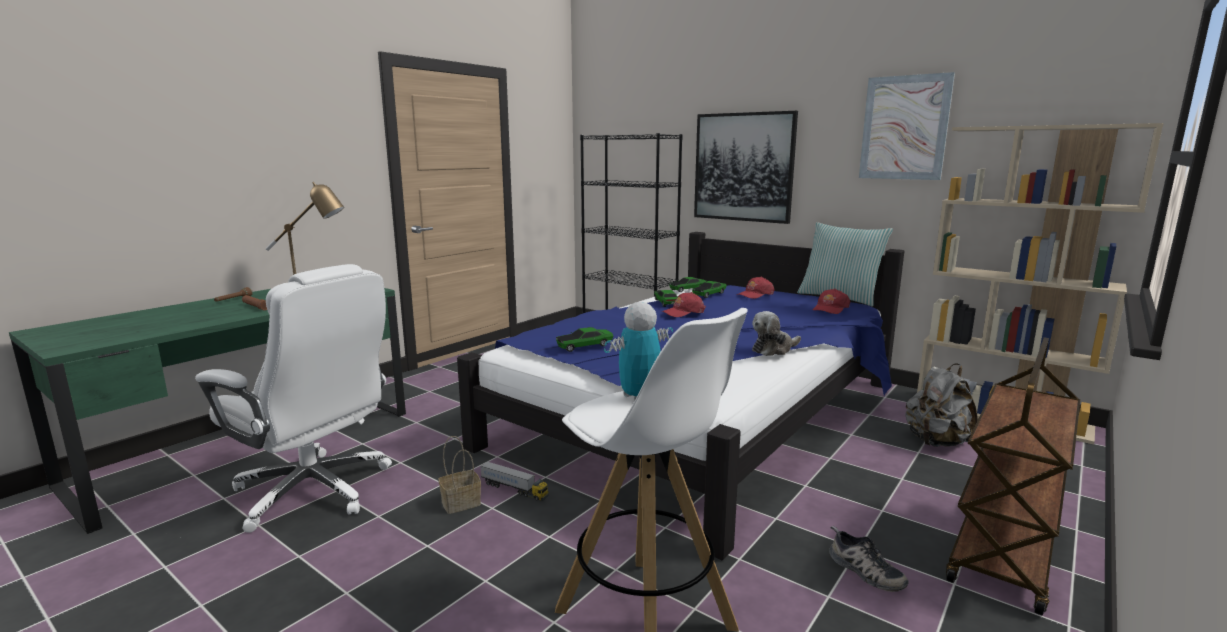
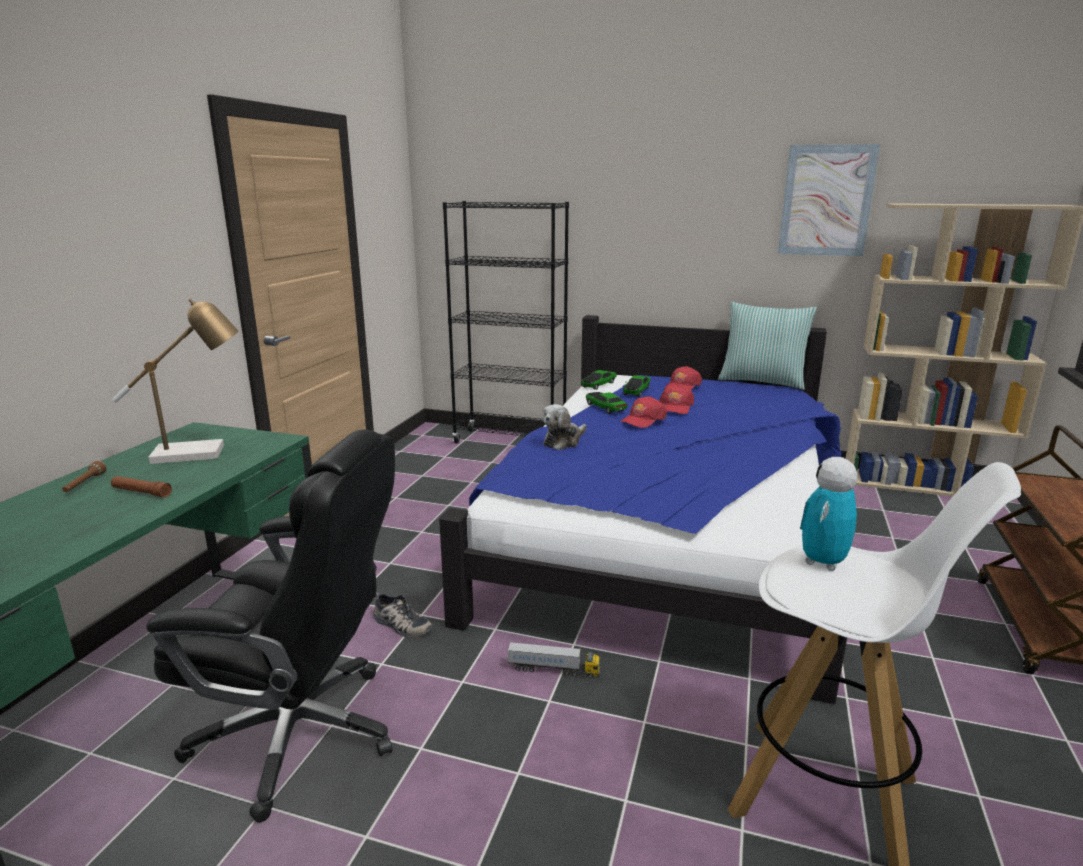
camera: 20 degrees left, 5 degrees up
white office chair [195,264,392,533] -> black office chair [146,429,395,823]
basket [439,436,481,514] -> none
toy car [556,327,613,352] -> none
picture [694,111,798,224] -> none
plush toy [752,311,801,356] -> plush toy moved to [541,404,587,450]
red cap [813,289,850,314] -> red cap moved to [660,384,694,414]
shoe [829,526,908,592] -> shoe moved to [373,591,432,638]
grey backpack [905,364,978,447] -> none

